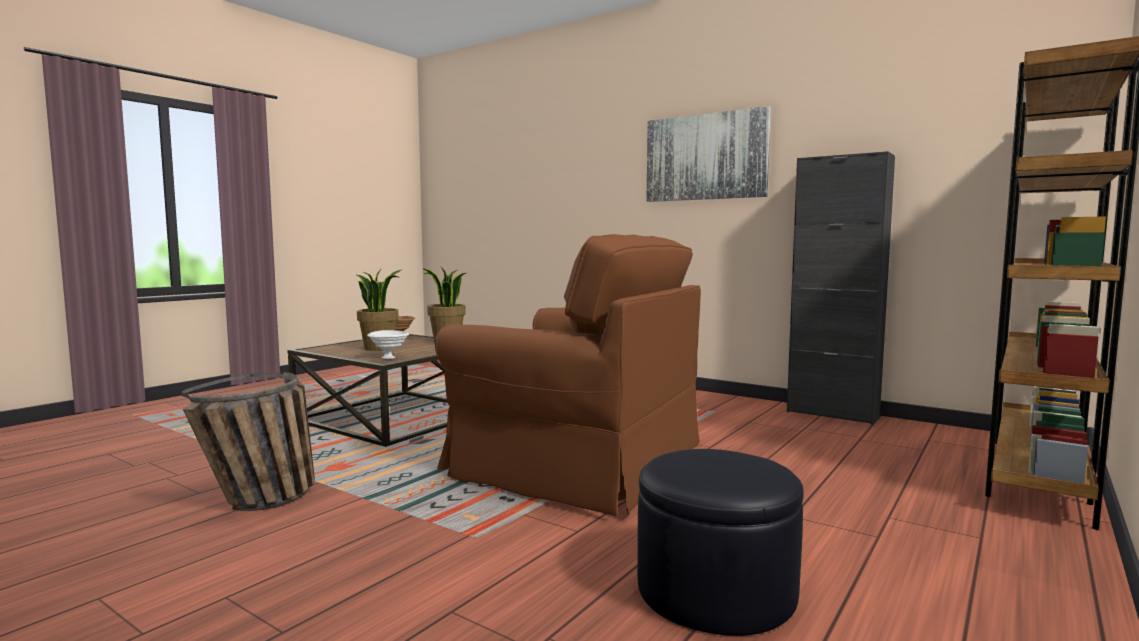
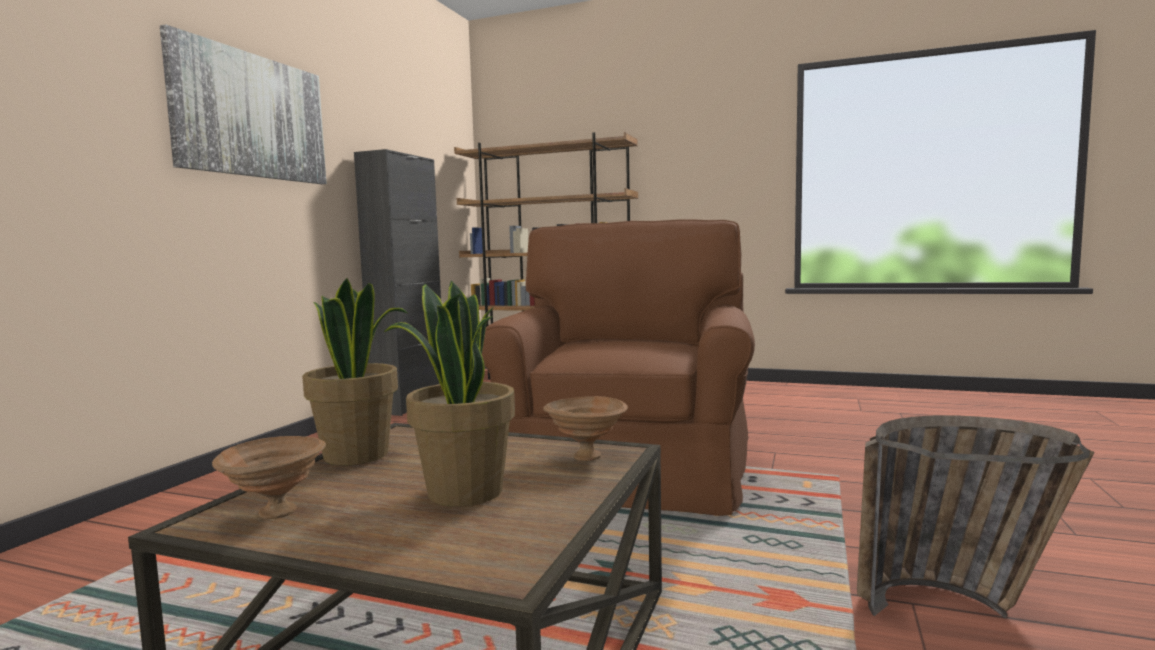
camera: 105 degrees left, 0 degrees up
white bowl [367,330,409,359] -> brown bowl [543,396,628,461]
black ottoman [637,449,804,636] -> none

